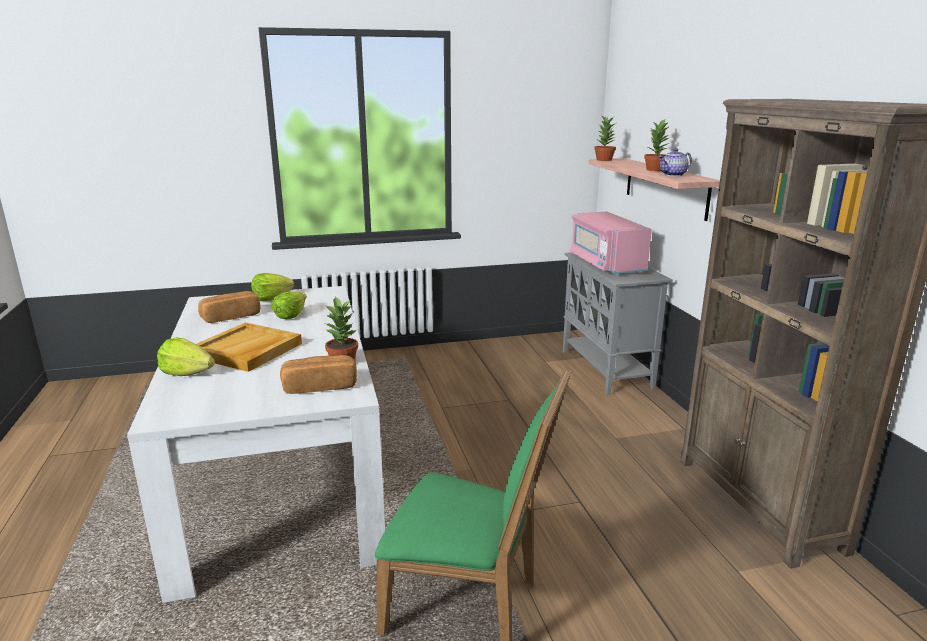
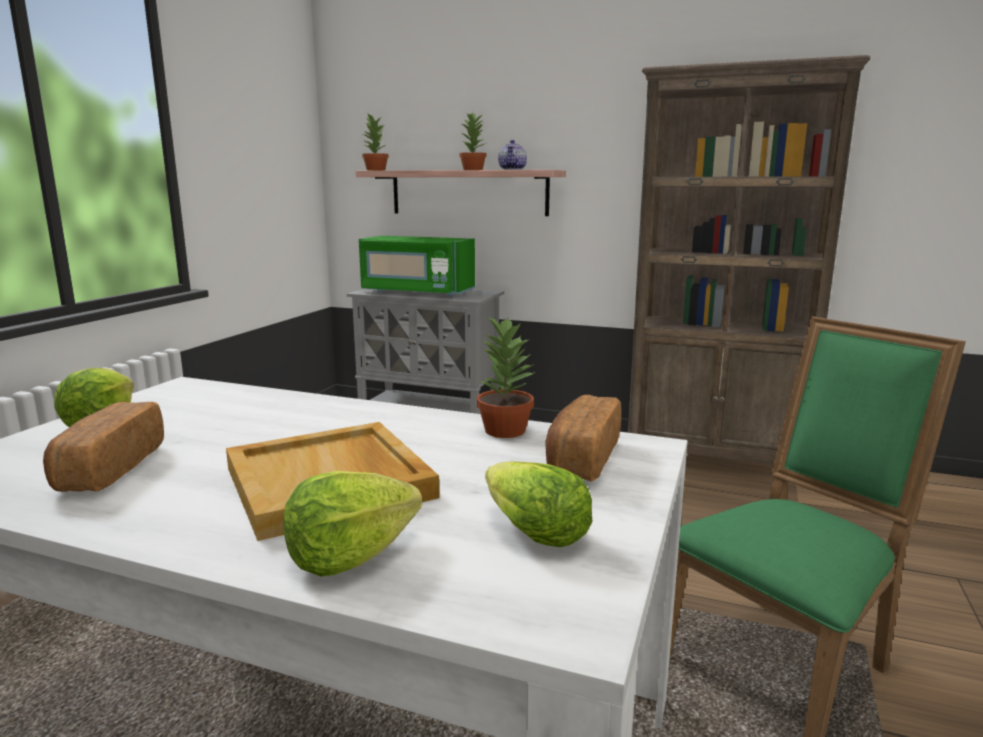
camera: 55 degrees left, 5 degrees down
lettuce [272,291,307,319] -> lettuce moved to [485,461,592,547]
pink microwave [570,211,652,274] -> green microwave [359,236,475,297]

